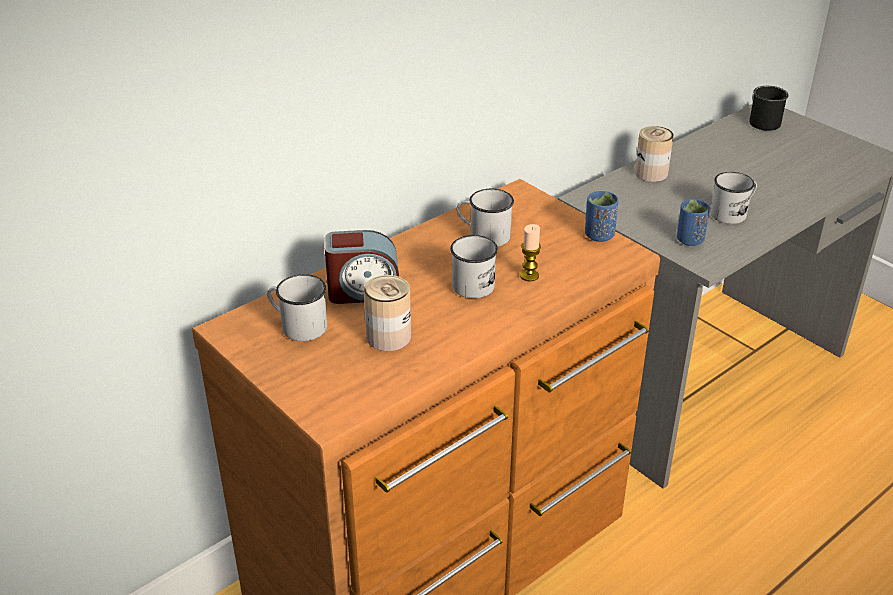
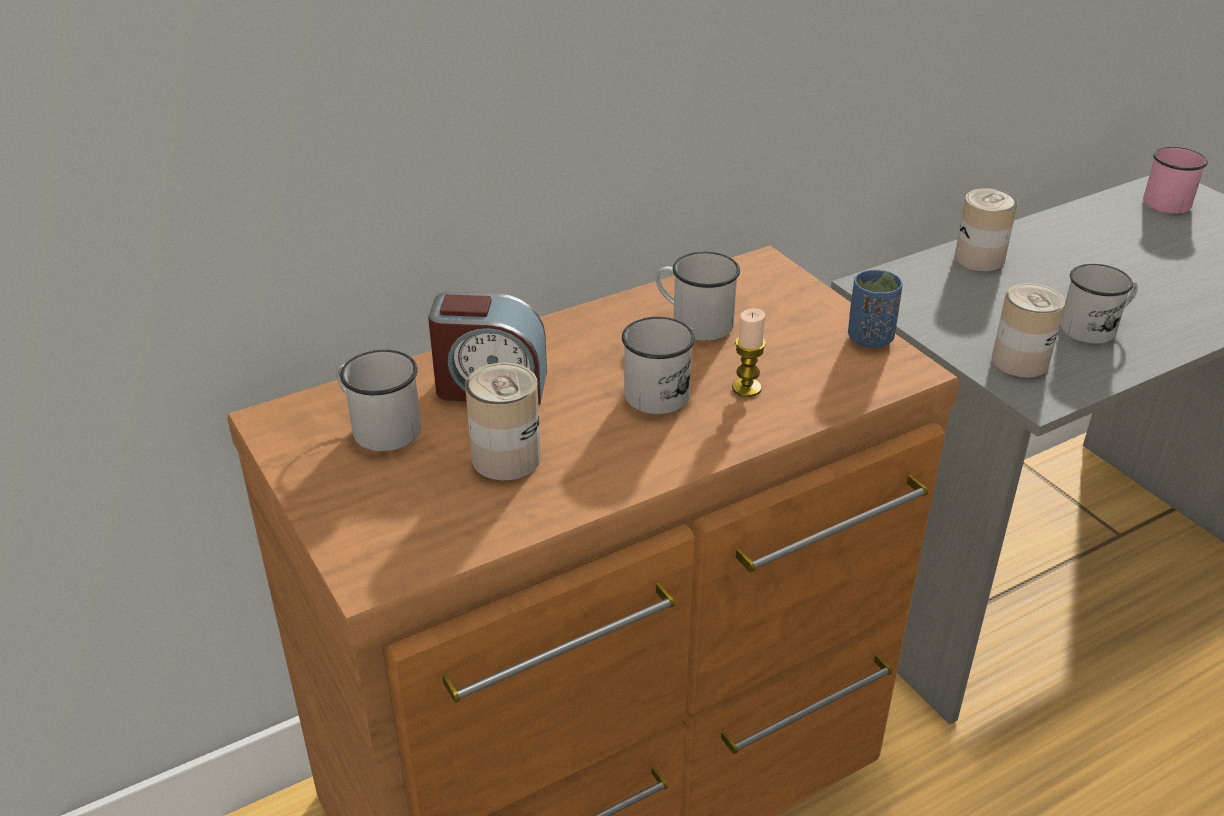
camera: 10 degrees right, 0 degrees up
blue cup [677,199,710,246] -> can [992,283,1065,378]
black mug [749,86,789,131] -> pink mug [1143,147,1208,214]

